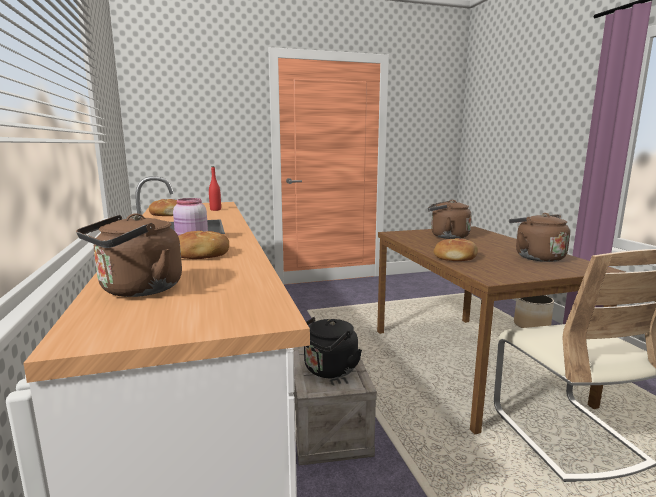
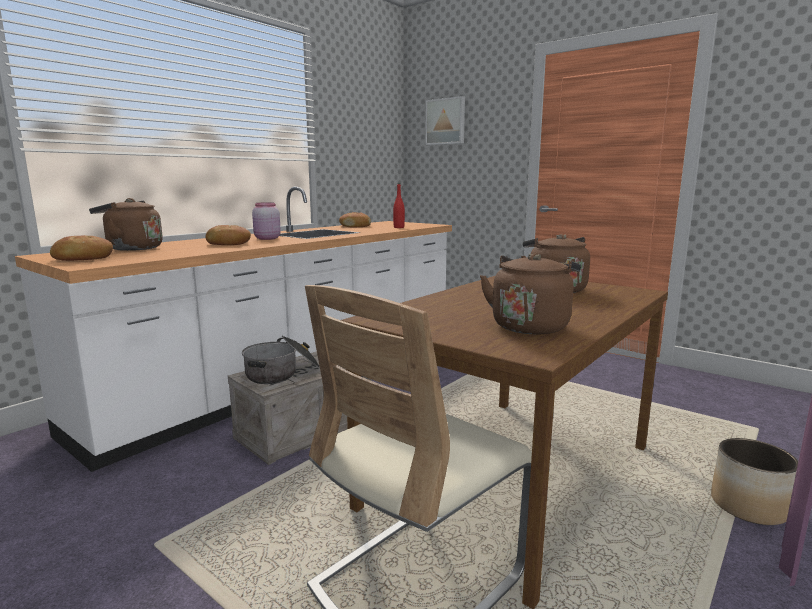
camera: 55 degrees right, 0 degrees up
black kettle [304,317,362,378] -> cooking pot [242,336,320,384]
bread [434,238,478,261] -> bread moved to [50,235,113,261]
none -> picture [425,96,465,145]

